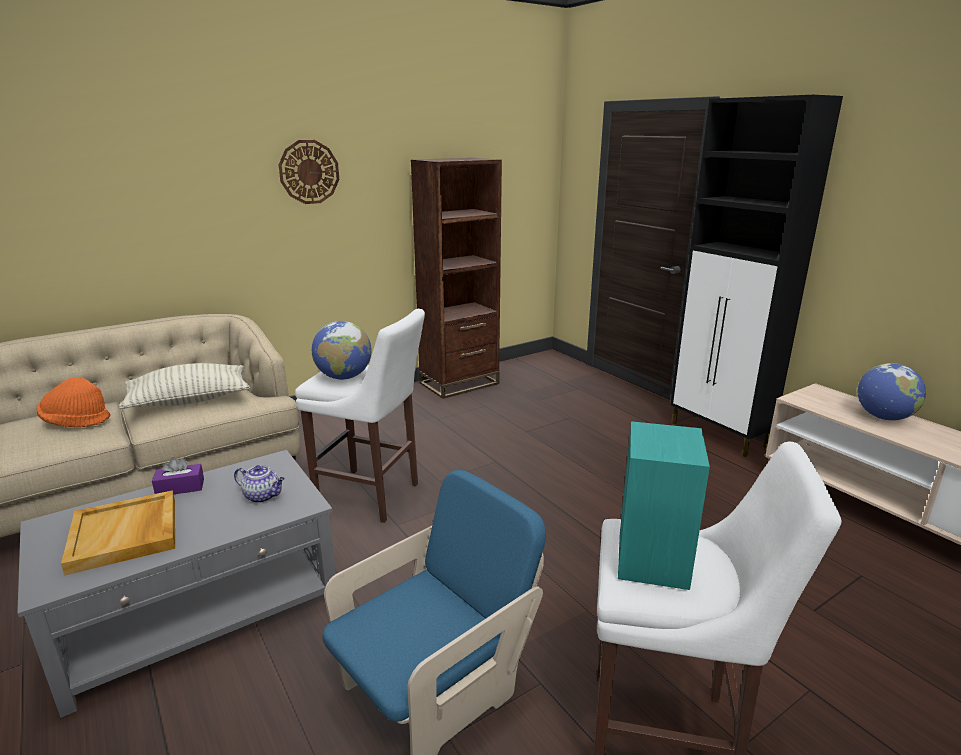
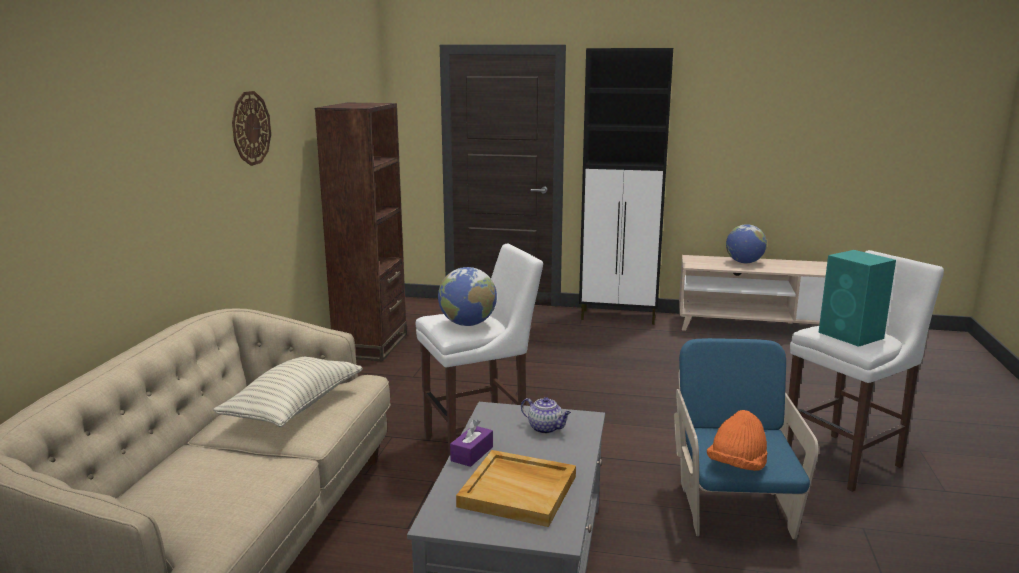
camera: 45 degrees left, 5 degrees down
orange hat [36,377,110,427] -> orange hat moved to [707,410,767,471]
teapot [234,465,285,503] -> teapot turned 60 degrees clockwise [521,397,571,434]

